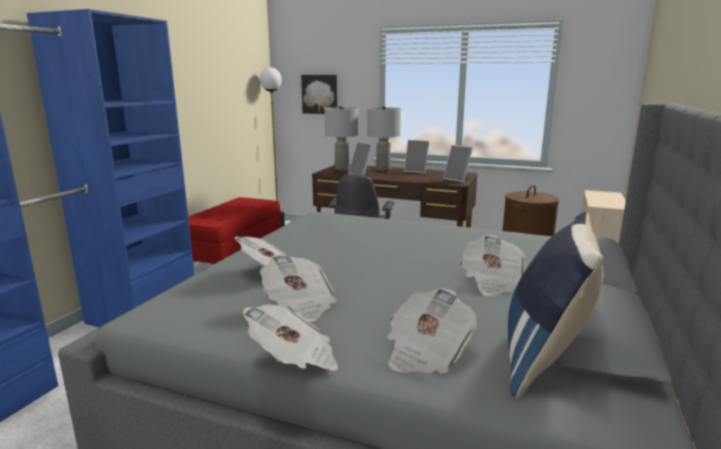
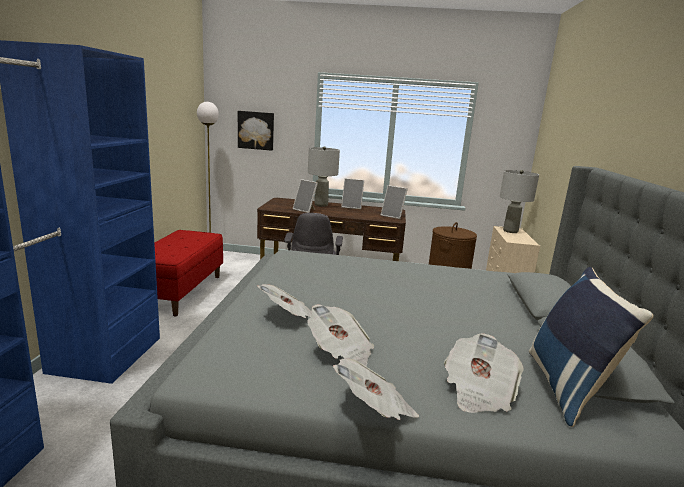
camera: 15 degrees left, 0 degrees up
grey table lamp [325,106,358,171] -> grey table lamp moved to [500,170,539,233]
newspaper [460,235,526,296] -> none

